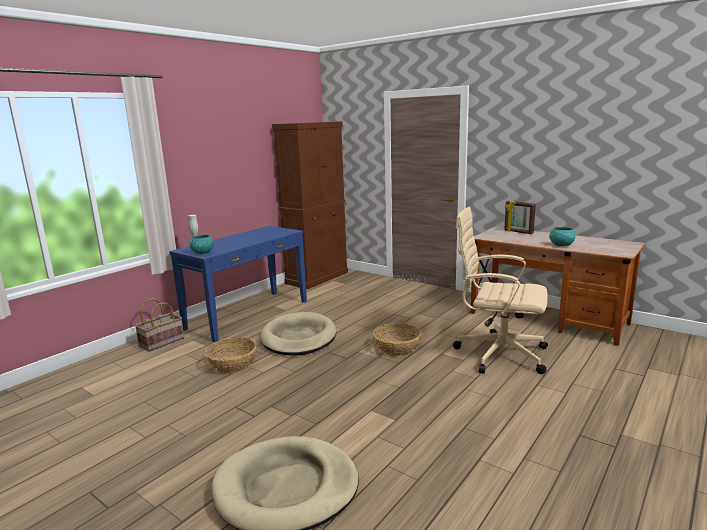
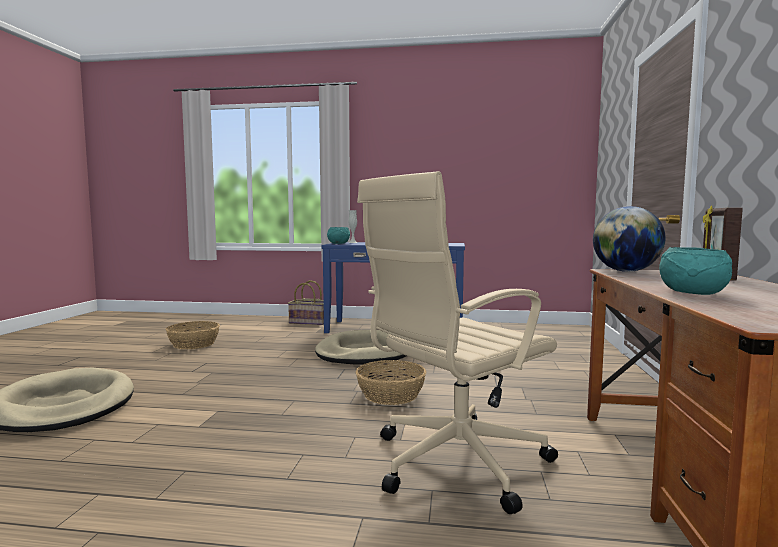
camera: 60 degrees right, 10 degrees down
basket [205,337,257,374] -> basket moved to [166,321,220,349]
brown cabinet [272,121,348,289] -> none
beige office chair [453,207,548,374] -> beige office chair turned 120 degrees counterclockwise [357,171,558,514]
none -> globe [593,206,666,272]

